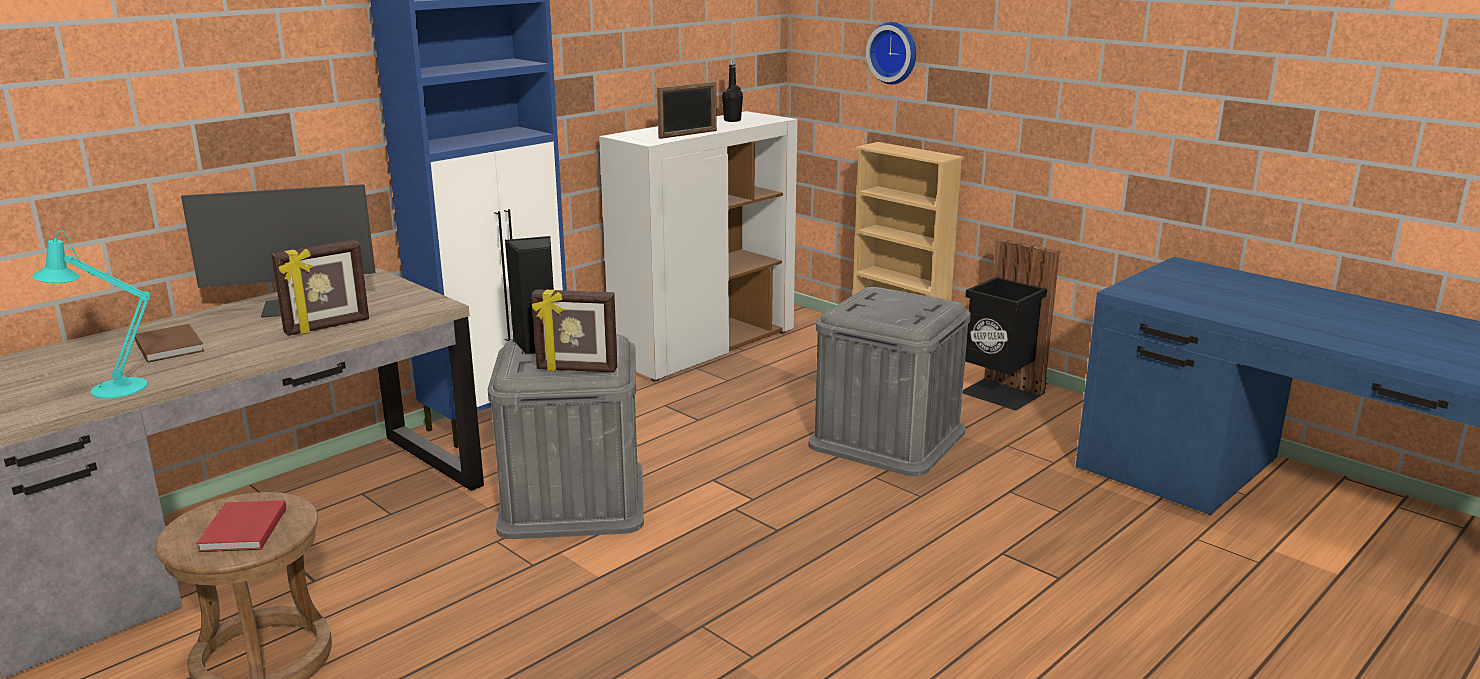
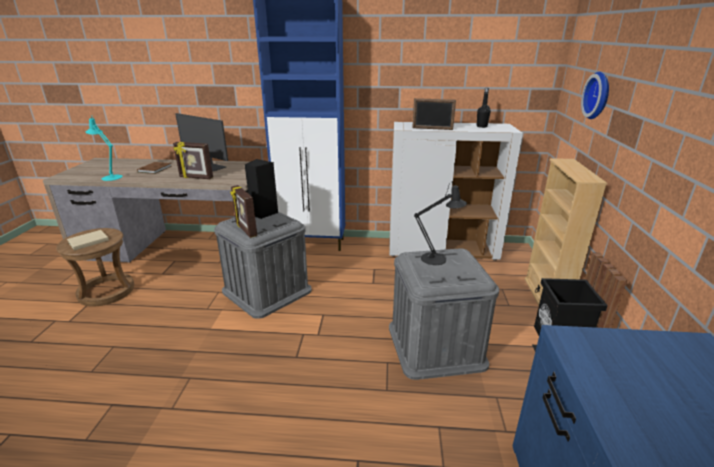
camera: 50 degrees right, 5 degrees up
red book [196,500,286,552] -> beige book [67,230,109,251]
none -> black table lamp [414,182,467,265]

